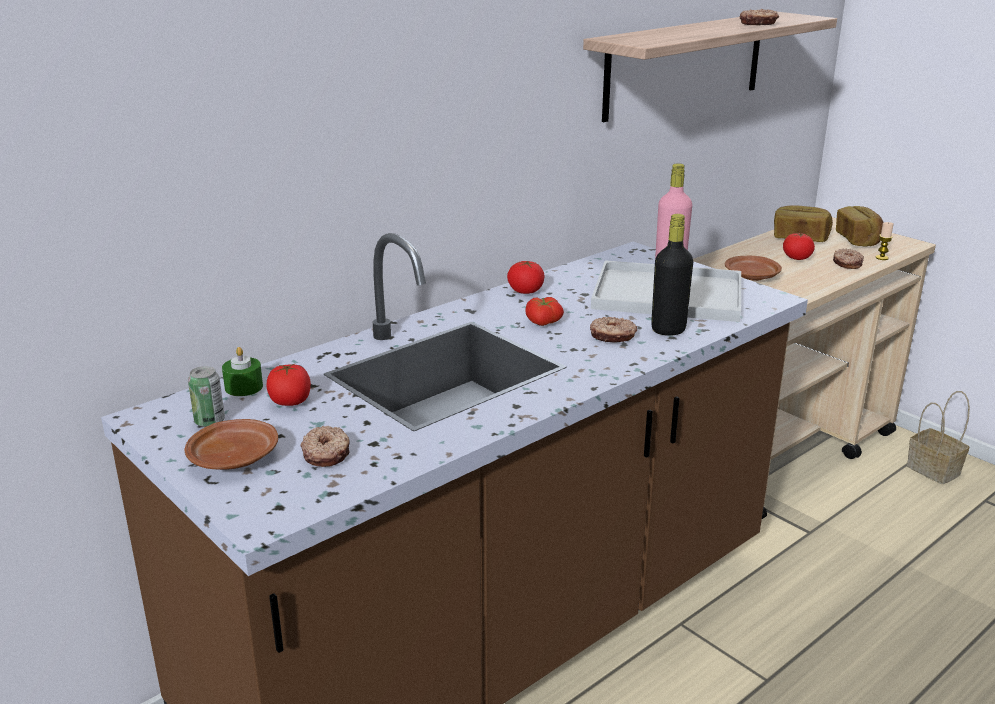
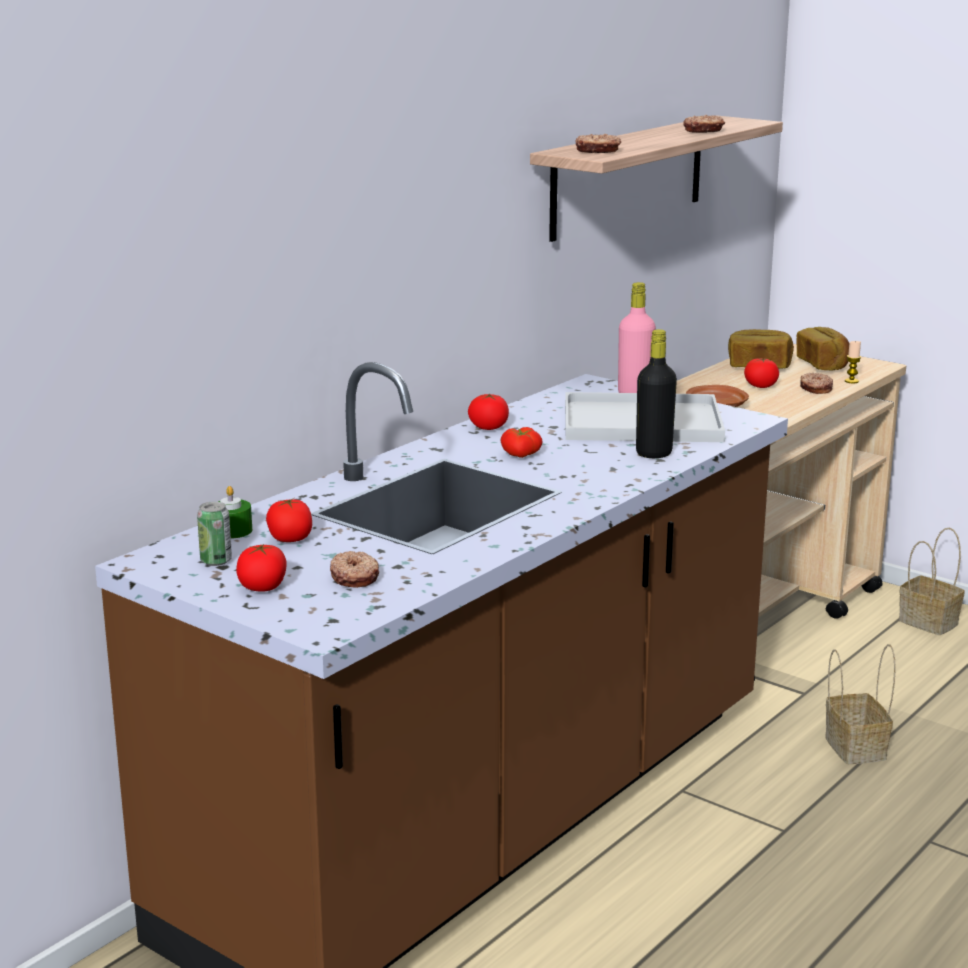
camera: 10 degrees left, 5 degrees down
brown plate [184,419,278,470] -> tomato [236,544,287,592]
donut [590,317,637,343] -> donut moved to [575,134,621,153]
none -> basket [825,644,896,764]

